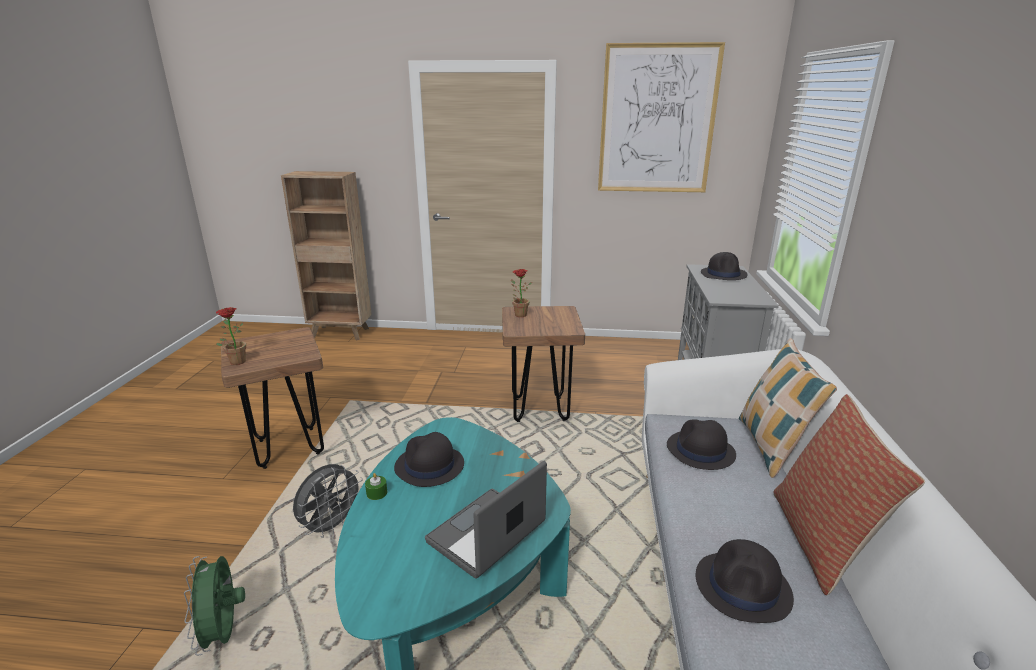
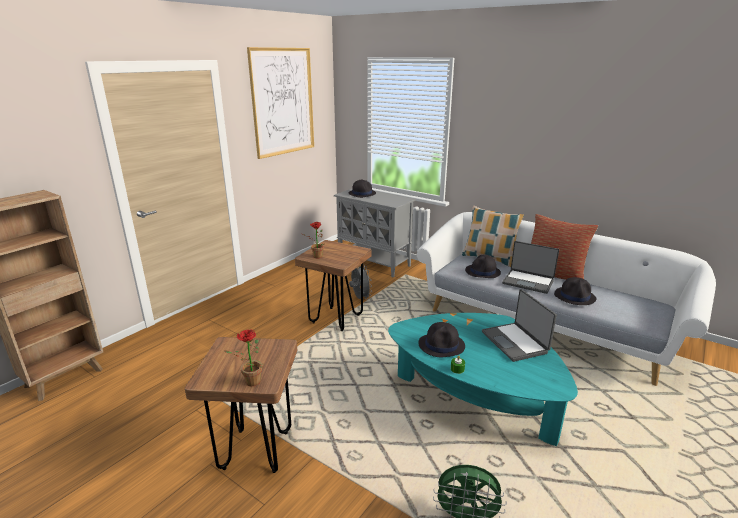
camera: 60 degrees left, 0 degrees up
grey fan [293,464,363,538] -> grey fan moved to [349,265,372,300]
none -> laptop [502,241,559,294]

